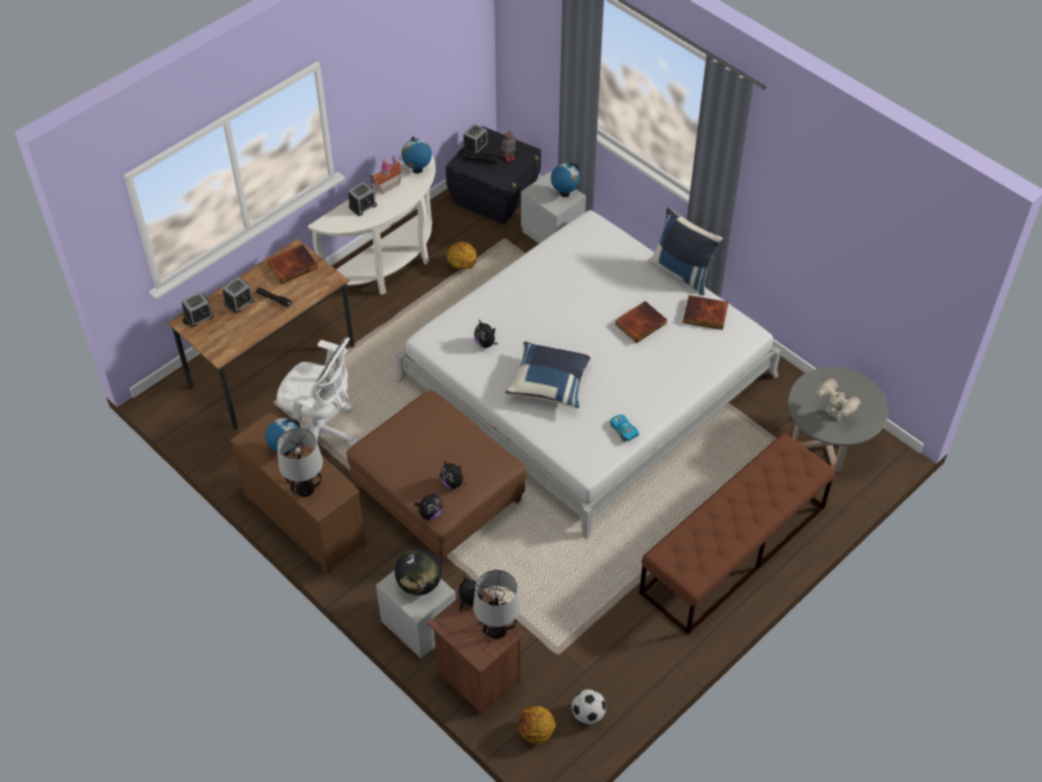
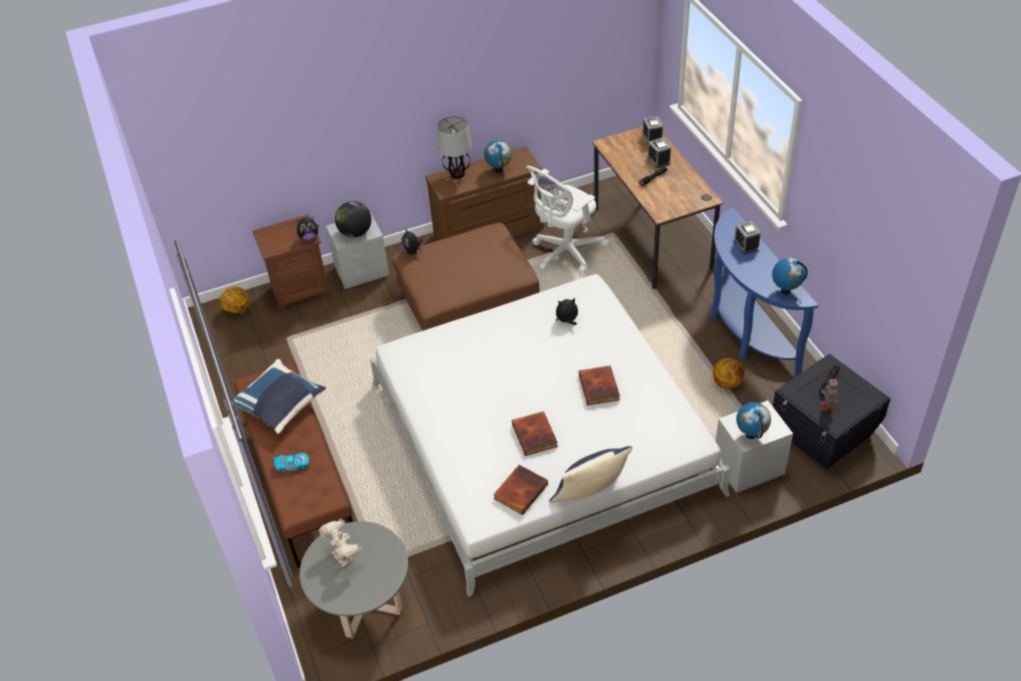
camera: 115 degrees right, 5 degrees down
book [267,244,318,284] -> book moved to [579,365,620,406]
white console table [308,155,436,295] -> blue console table [710,207,818,375]
toy house [370,155,402,194] -> none
plush toy [440,461,467,489] -> none
alarm clock [463,124,488,155] -> none
table lamp [473,570,520,639] -> none
blue pillow [505,341,592,409] -> blue pillow moved to [234,359,326,434]
football [572,689,606,724] -> none
toy car [610,415,639,441] -> toy car moved to [273,453,310,473]
toy robot [815,378,861,421] -> toy robot turned 75 degrees clockwise [319,519,362,567]

